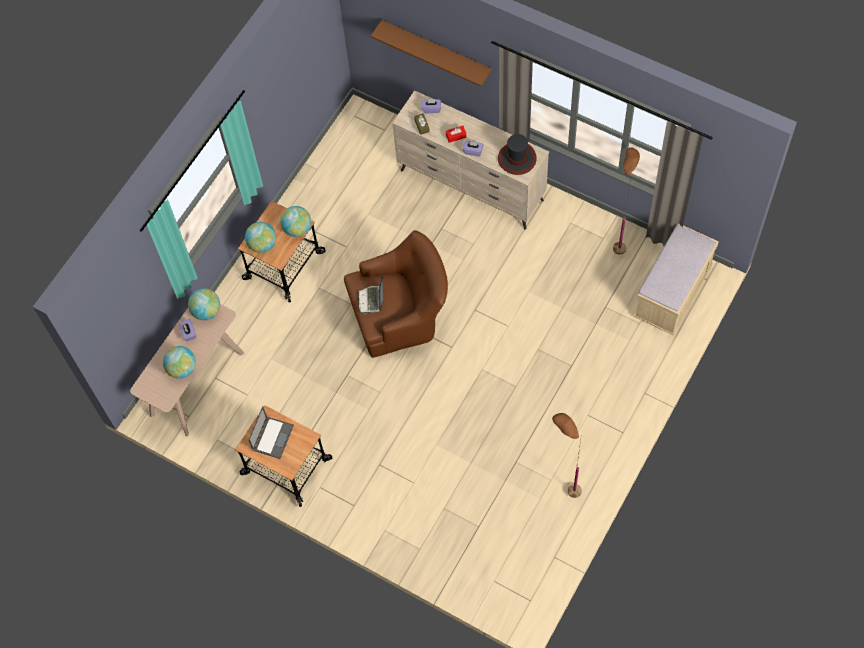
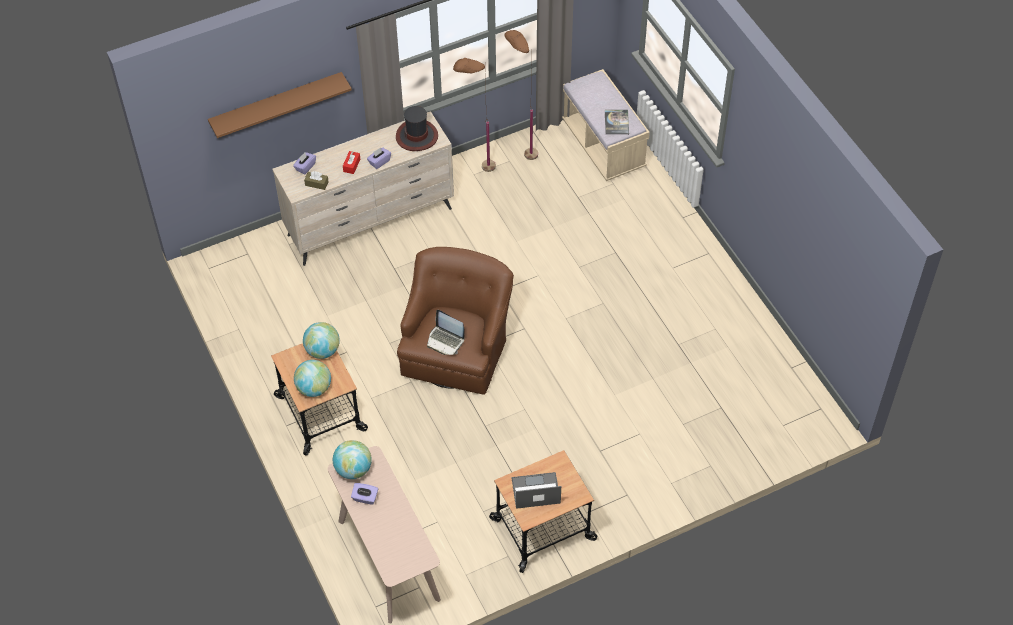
camera: 60 degrees left, 10 degrees down
globe [163,346,196,379] -> none
laptop [249,406,294,459] -> laptop turned 60 degrees counterclockwise [511,472,561,509]
brown floor lamp [552,413,582,498] -> brown floor lamp moved to [453,58,496,172]
none -> book [605,110,629,135]

